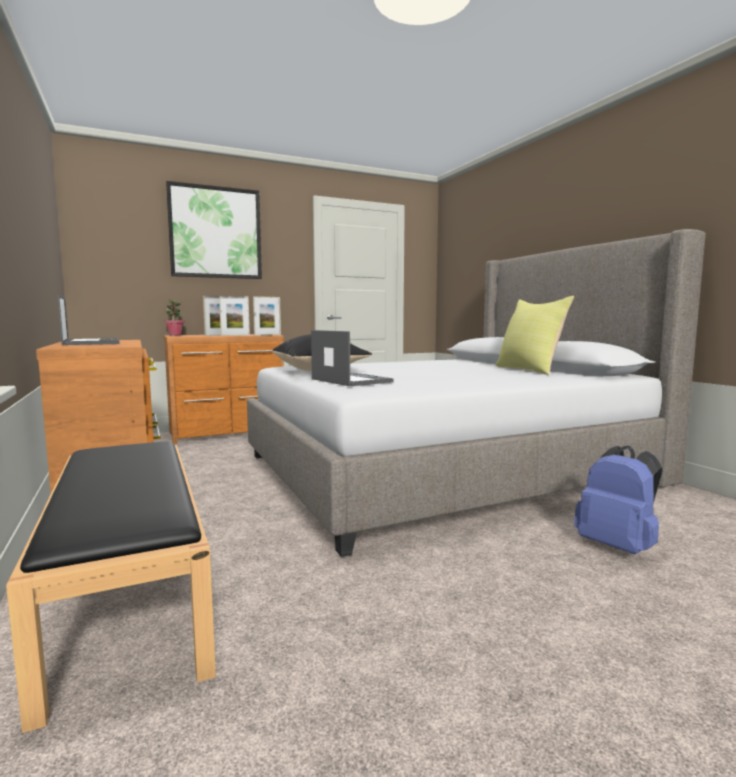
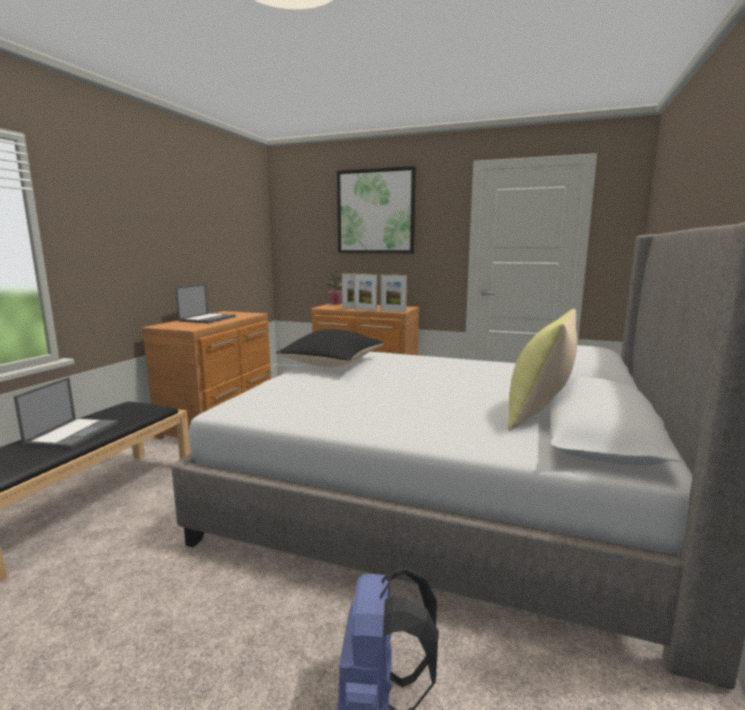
camera: 45 degrees right, 5 degrees up
laptop [311,330,394,386] -> laptop moved to [13,377,118,449]

